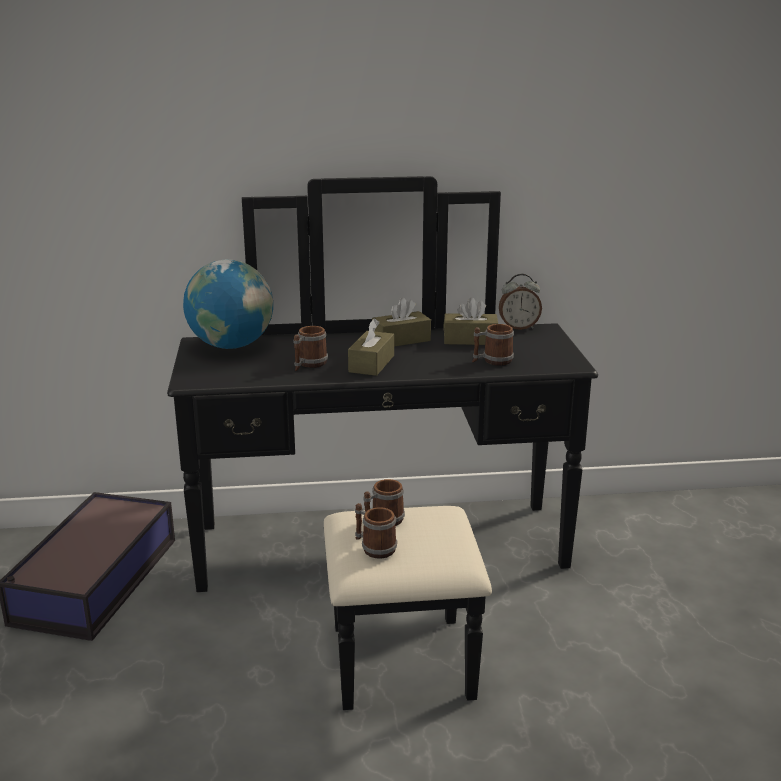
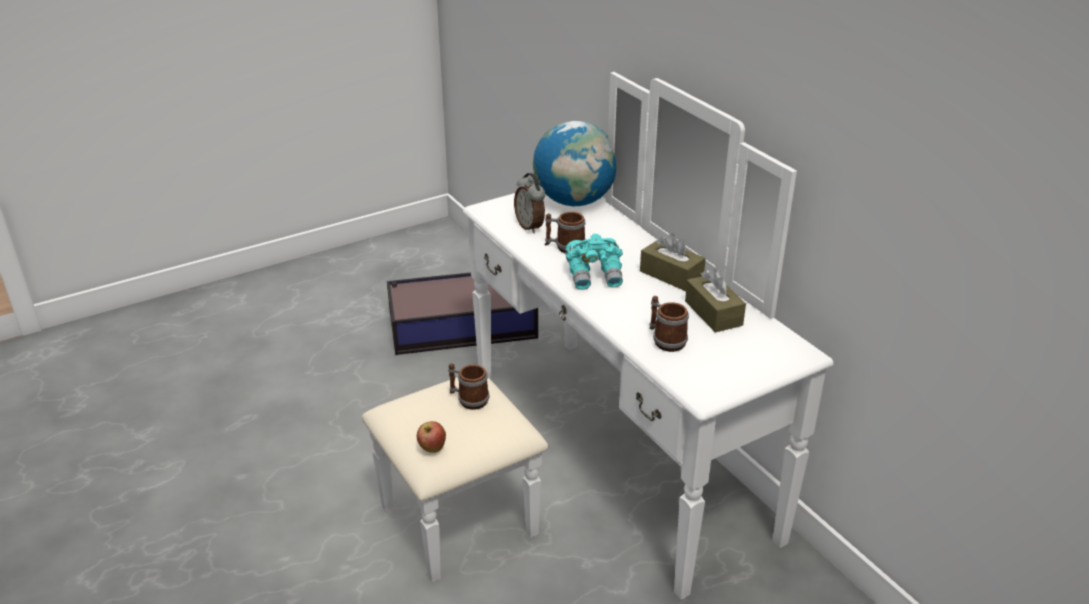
camera: 65 degrees right, 10 degrees up
black dresser [167,176,598,710] -> white dresser [362,72,833,600]
brown tissue box [348,319,394,376] -> turquoise binoculars [565,234,623,290]
mug [355,503,397,559] -> none
alarm clock [499,274,542,330] -> alarm clock moved to [514,173,545,233]
none -> apple [417,421,446,453]

